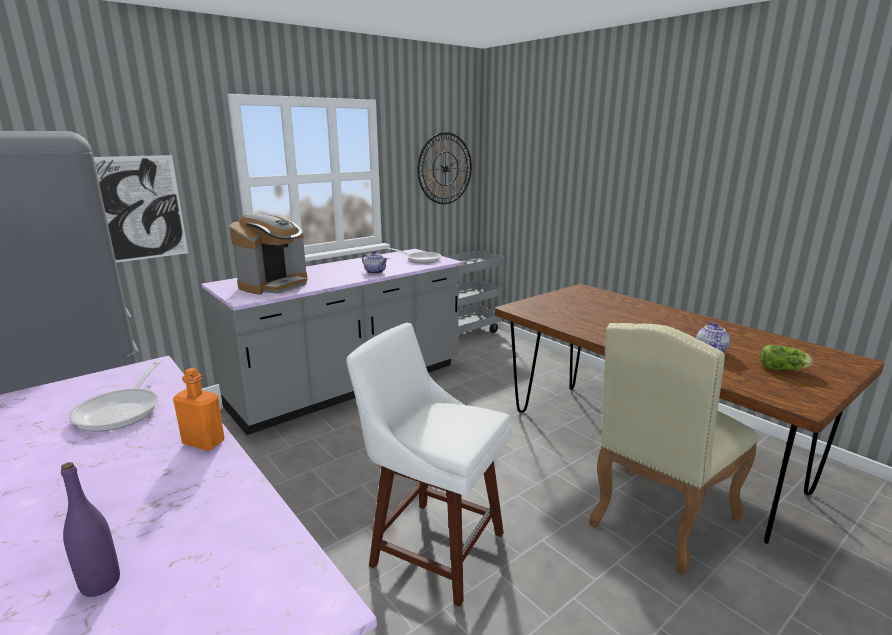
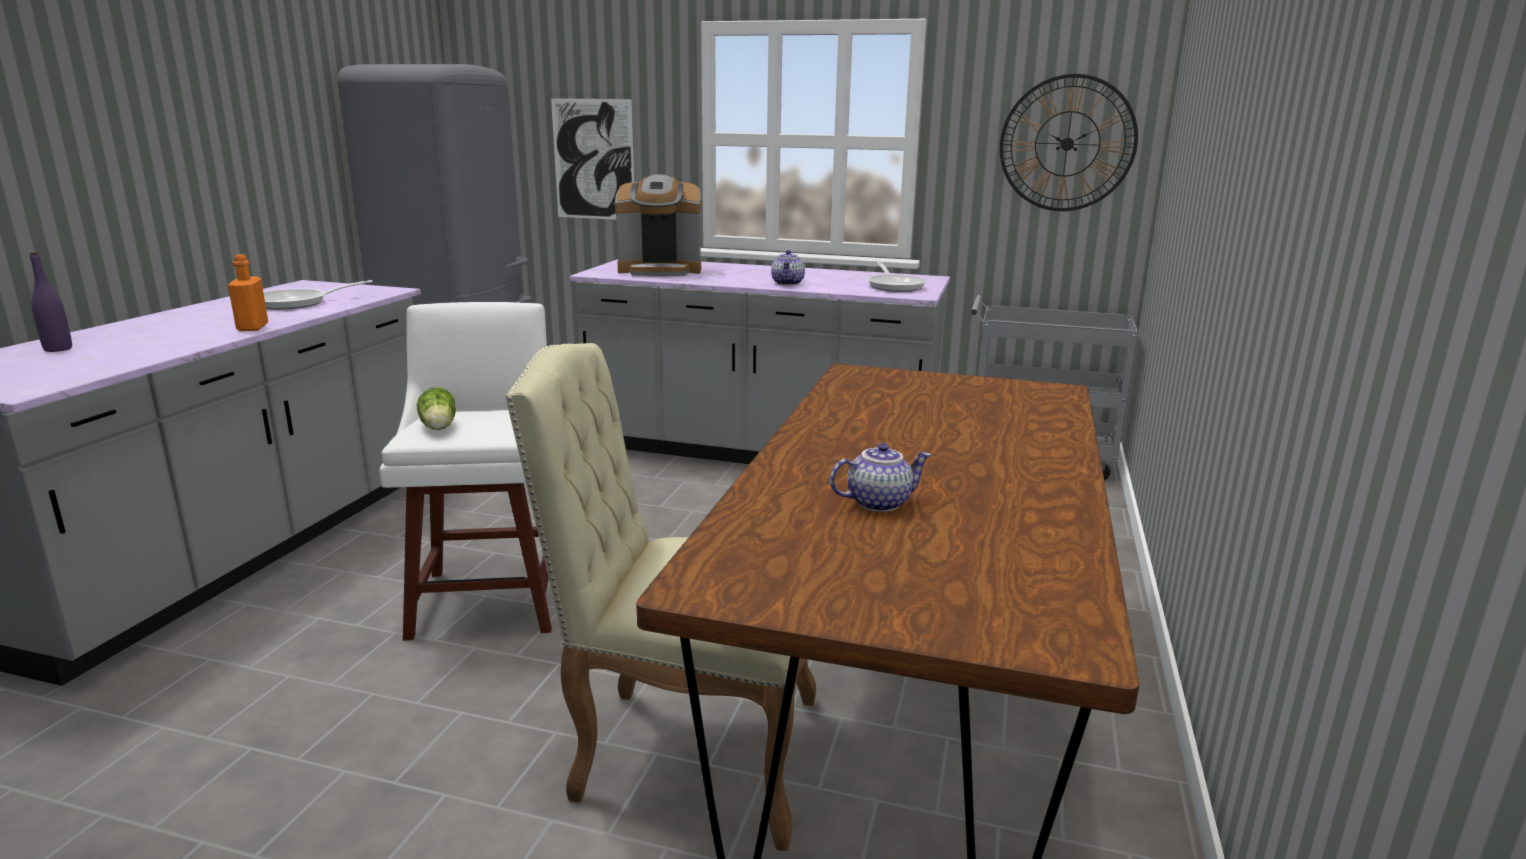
camera: 55 degrees right, 0 degrees up
lettuce [760,345,813,370] -> lettuce moved to [417,387,456,430]

